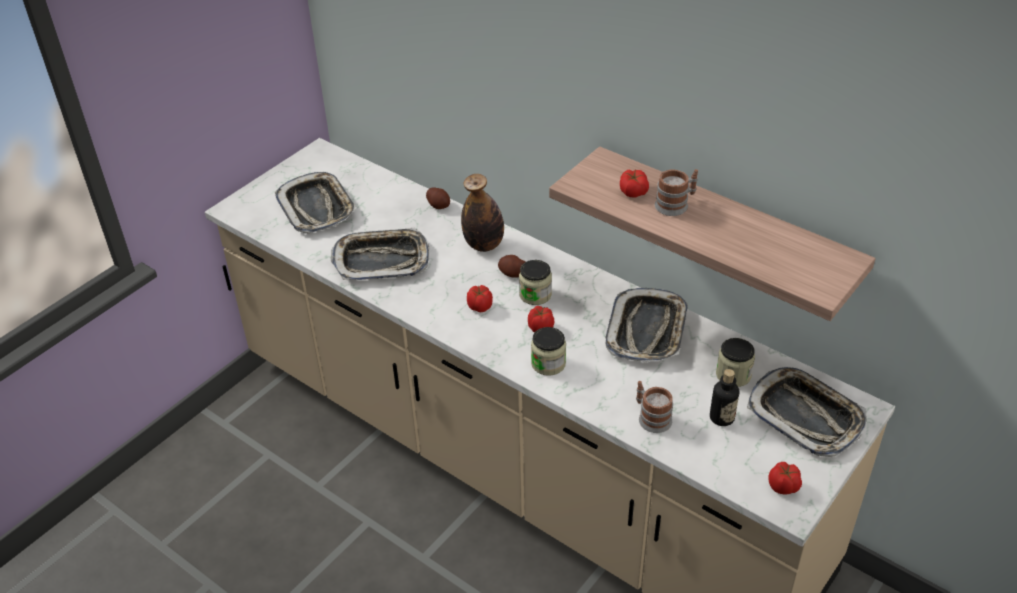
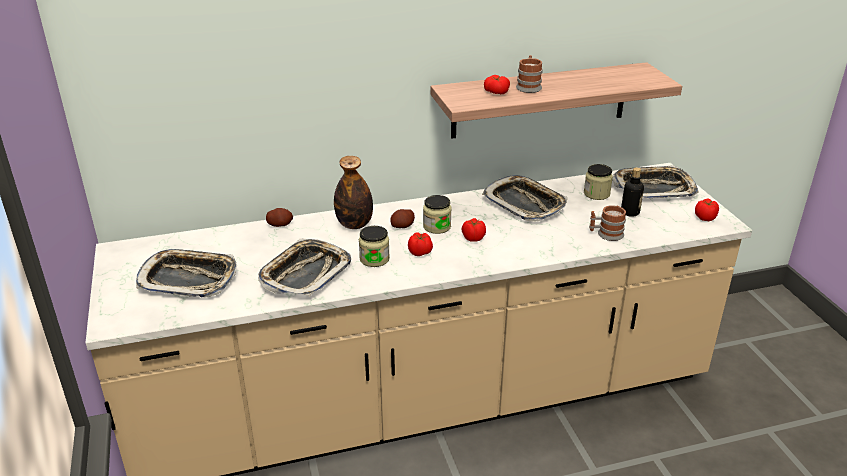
camera: 55 degrees left, 10 degrees down
jar [531,327,566,376] -> jar moved to [359,226,390,267]

